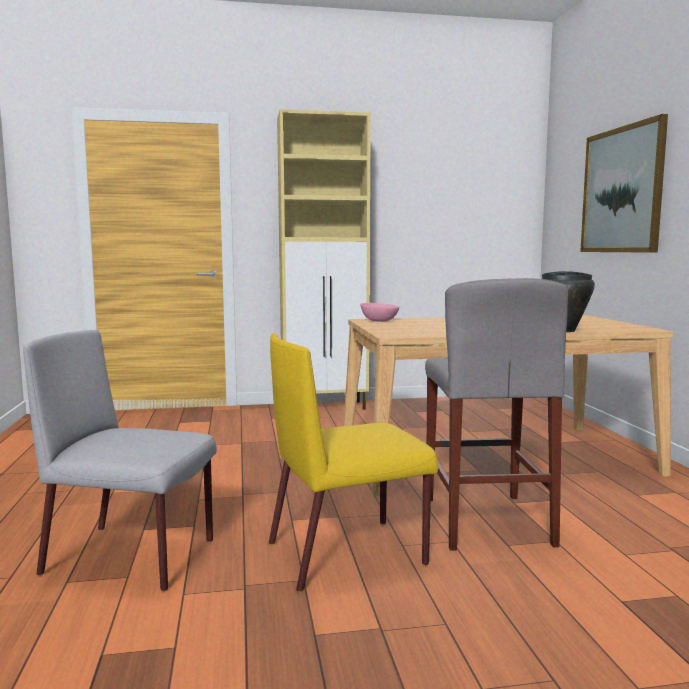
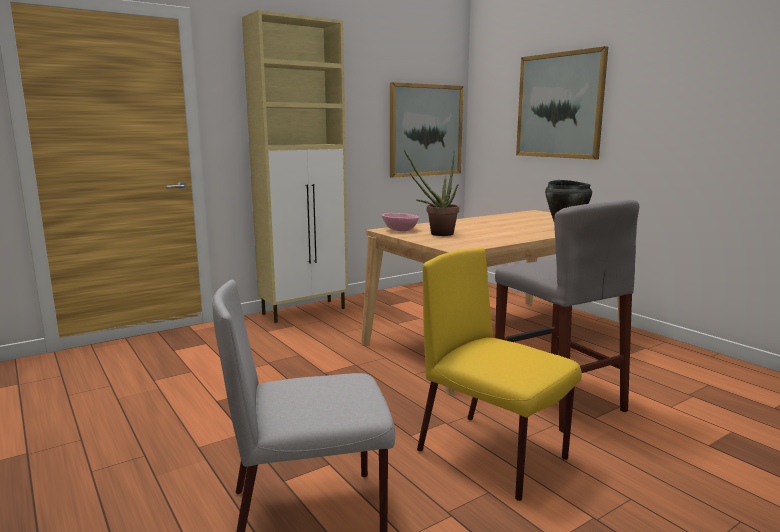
camera: 25 degrees left, 5 degrees up
yellow chair [269,333,438,592] -> yellow chair turned 90 degrees clockwise [417,248,582,501]
none -> picture [390,82,463,178]
none -> potted plant [404,149,459,236]

